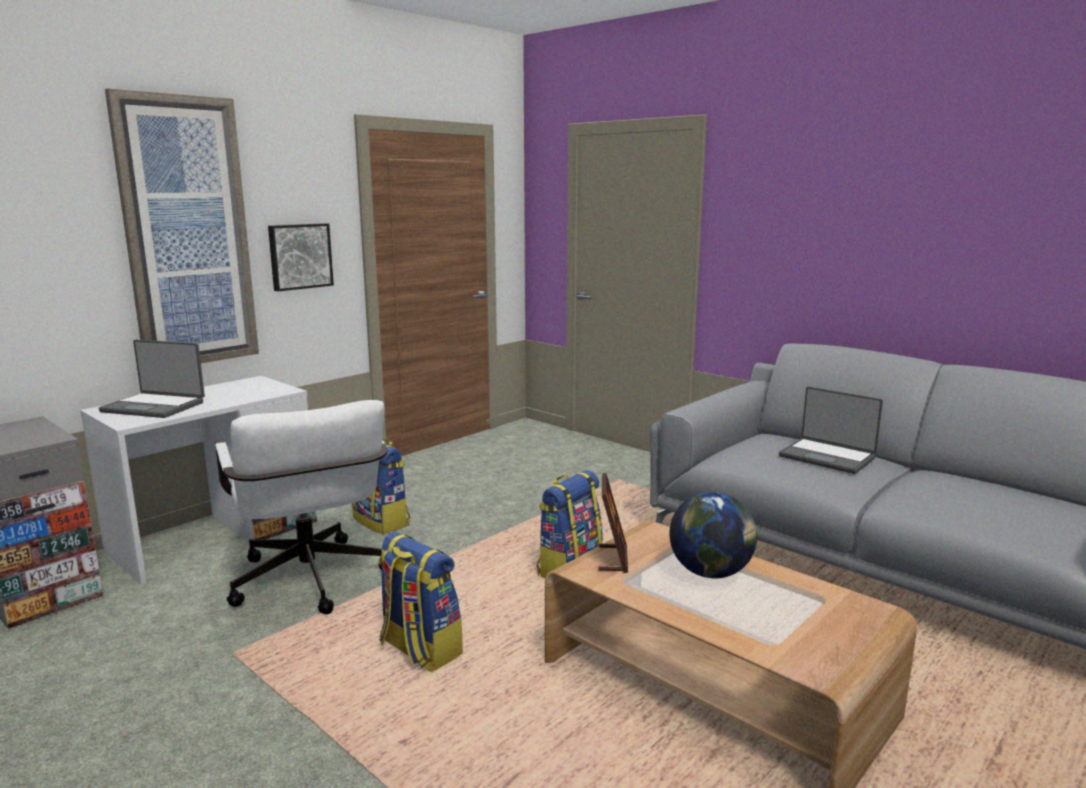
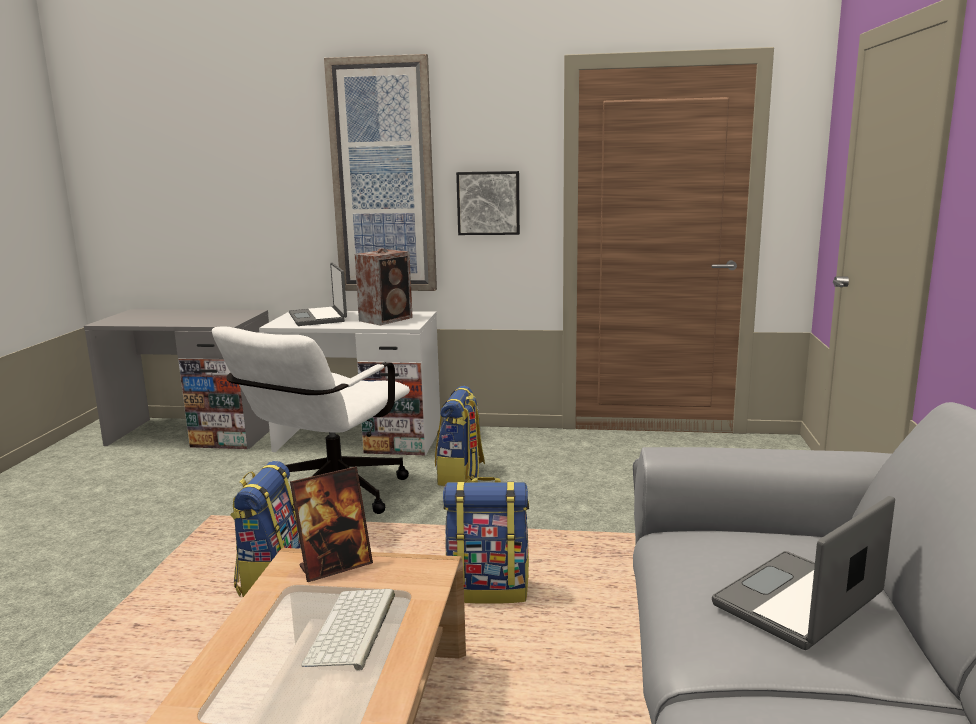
camera: 55 degrees right, 0 degrees up
globe [669,492,757,578] -> keyboard [301,589,395,671]
laptop [779,386,883,474] -> laptop turned 45 degrees clockwise [712,496,895,650]
none -> speaker [355,248,413,325]

